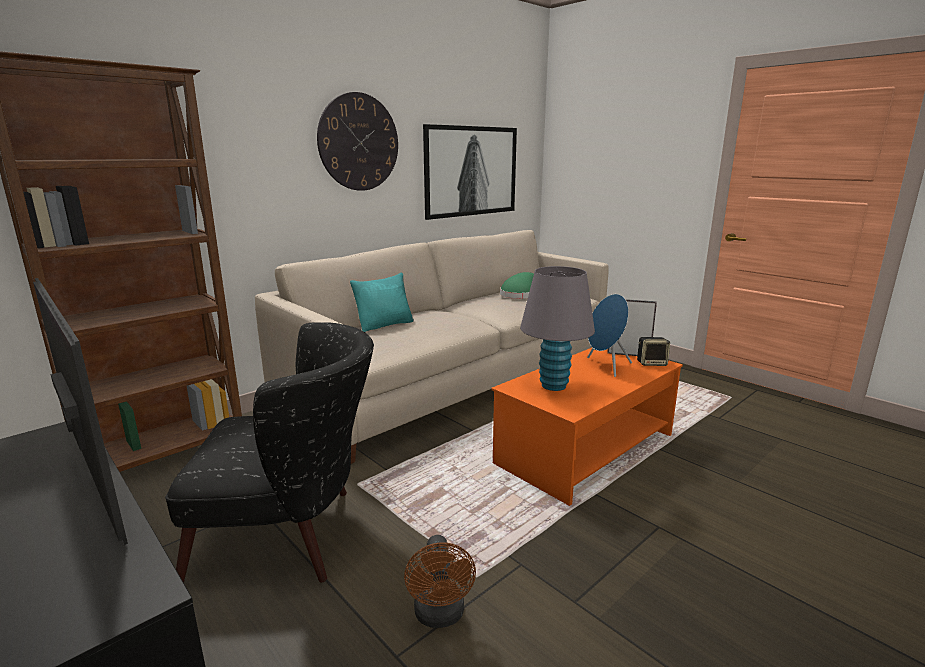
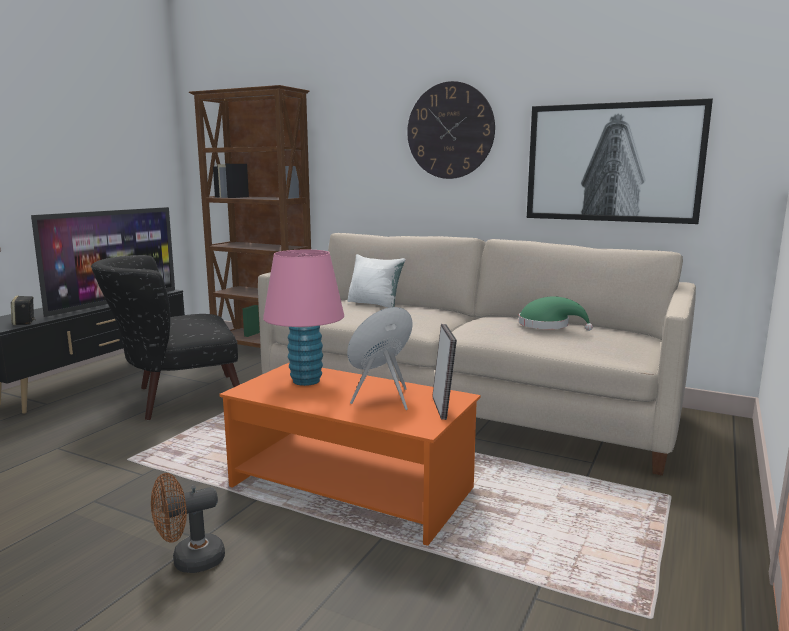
camera: 70 degrees right, 5 degrees down
black armchair [165,322,374,583] -> black armchair turned 90 degrees clockwise [91,255,240,420]
turquoise pillow [350,272,414,332] -> white pillow [347,254,406,308]
brown fan [404,535,476,628] -> brown fan moved to [151,473,225,573]
grey table lamp [520,266,595,391] -> pink table lamp [263,250,344,386]
speaker [637,337,670,366] -> speaker moved to [11,296,36,325]

